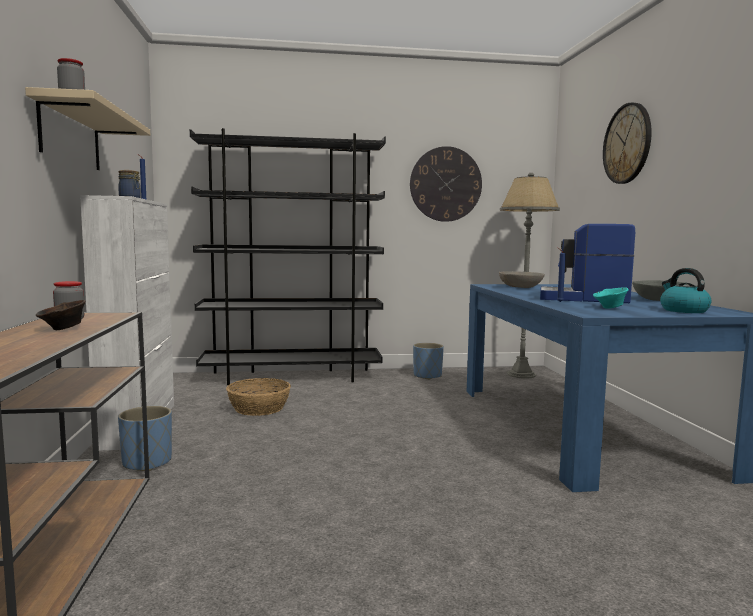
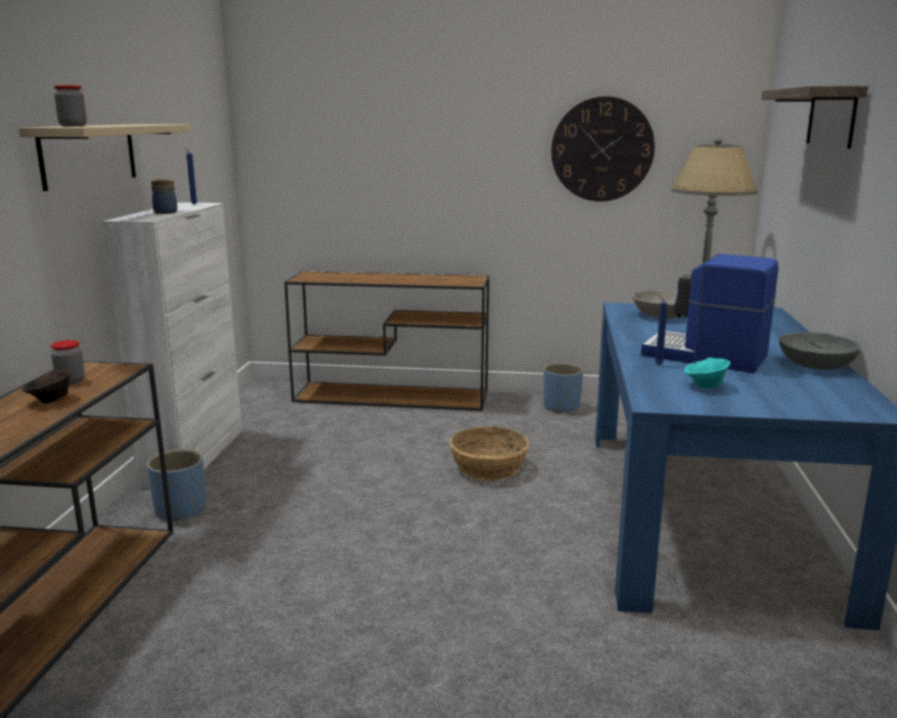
camera: 15 degrees right, 10 degrees up
black bookcase [190,128,386,385] -> brown console table [284,271,489,411]
basket [226,378,291,416] -> basket moved to [450,426,529,481]
wall clock [603,103,652,184] -> shelf [761,86,868,149]
kettle [660,268,712,313] -> none

